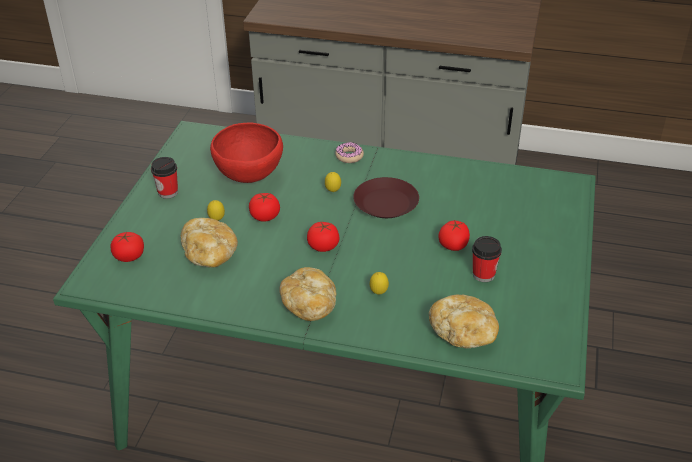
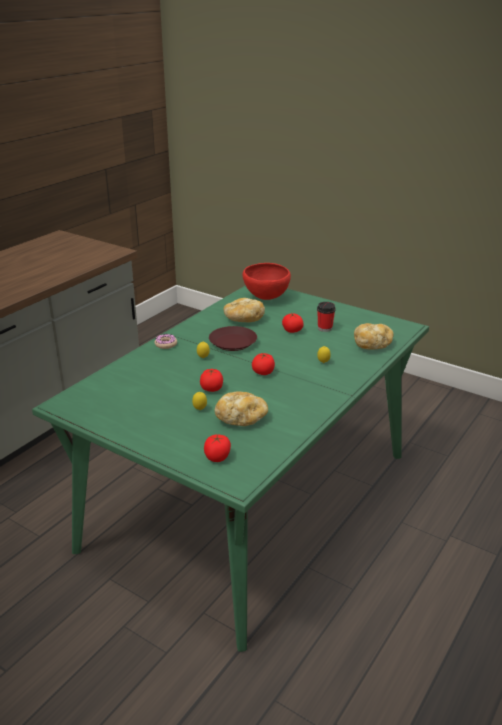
camera: 70 degrees left, 10 degrees down
cup [151,157,178,199] -> none
red bowl [210,123,283,183] -> red bowl moved to [243,263,291,300]
bread [279,267,336,321] -> bread moved to [224,298,265,322]

